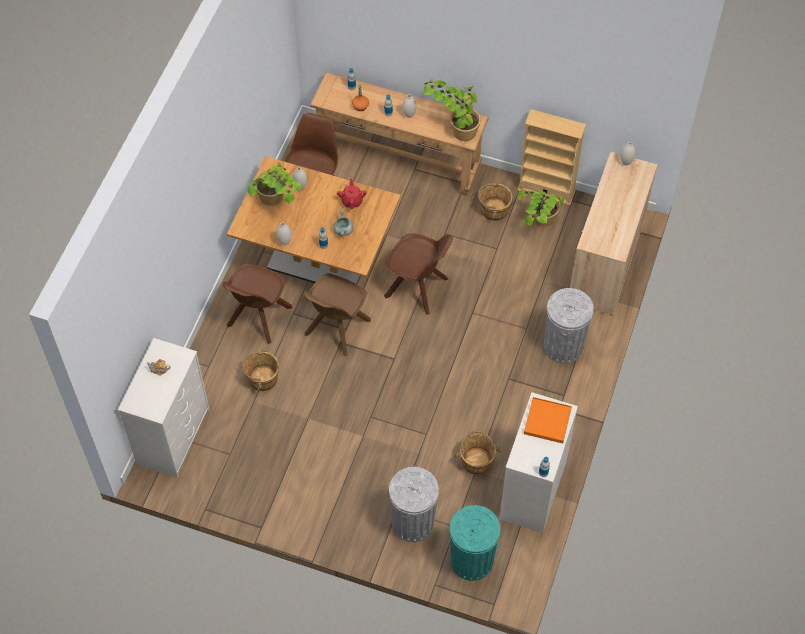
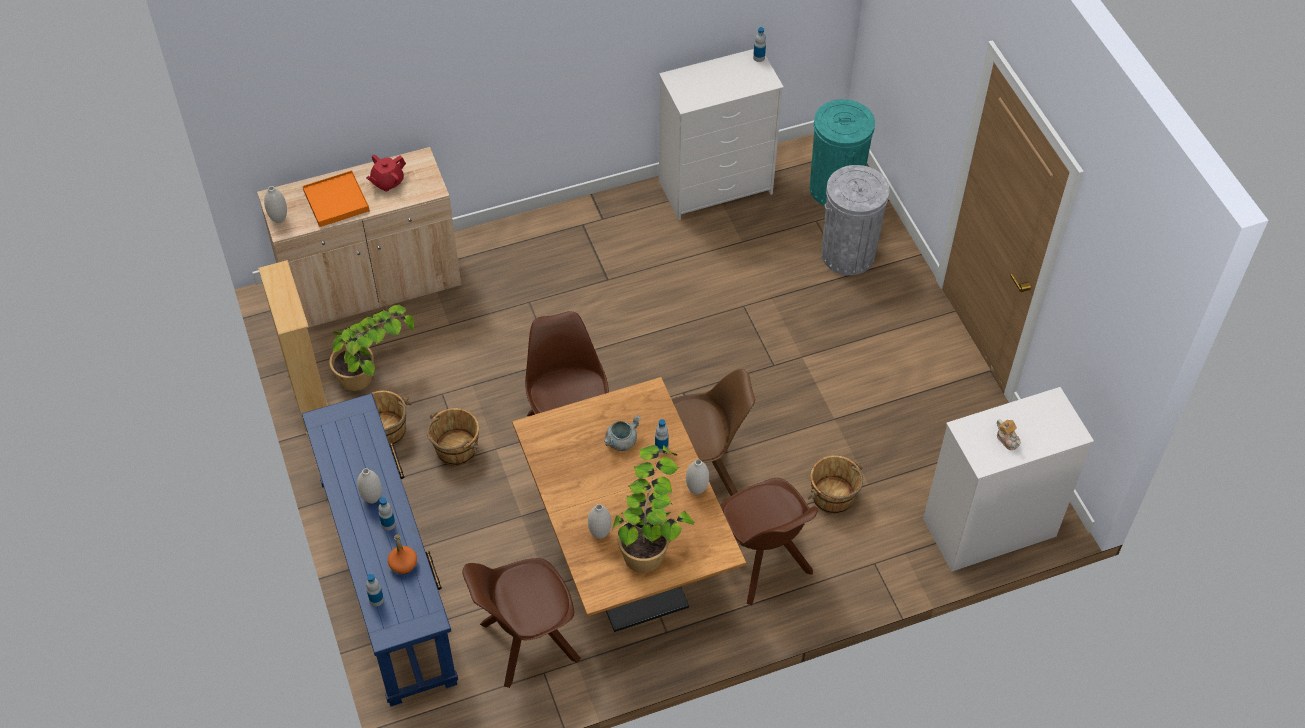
camera: 130 degrees left, 5 degrees down
brown chair [223,263,292,344] -> brown chair turned 75 degrees clockwise [720,478,818,605]
brown console table [310,72,489,196] -> blue console table [302,393,458,706]
red teapot [337,179,367,209] -> red teapot moved to [366,155,406,192]
potted plant [424,79,481,141] -> none
brown bucket [455,431,501,475] -> brown bucket moved to [427,408,479,466]
orange tray [524,397,572,444] -> orange tray moved to [303,170,370,227]
grey trash can [544,288,594,364] -> none

